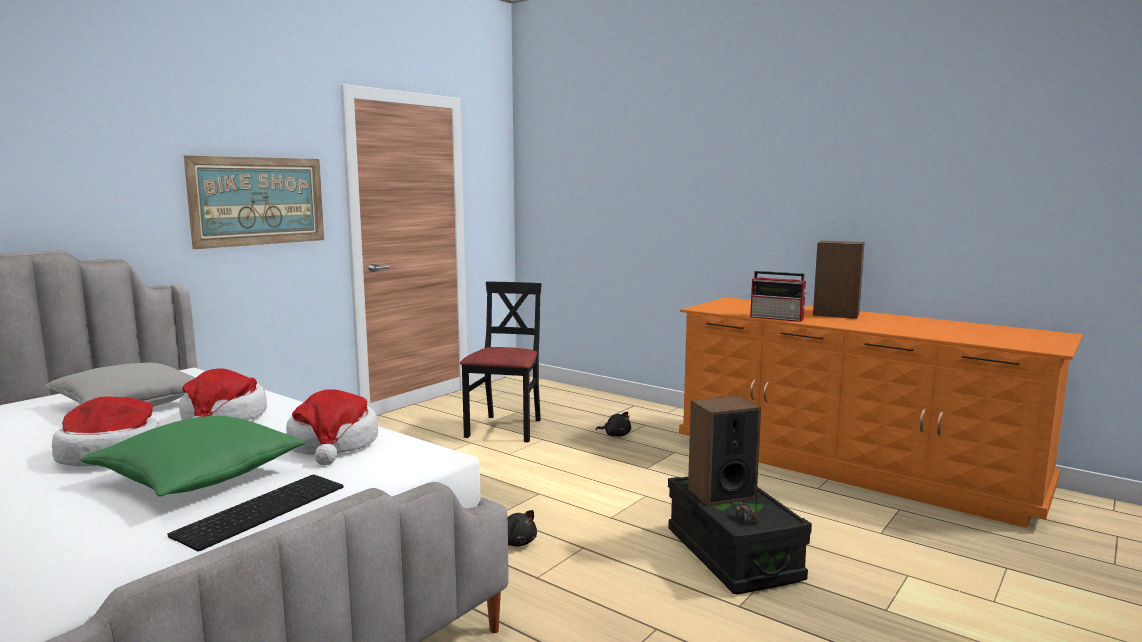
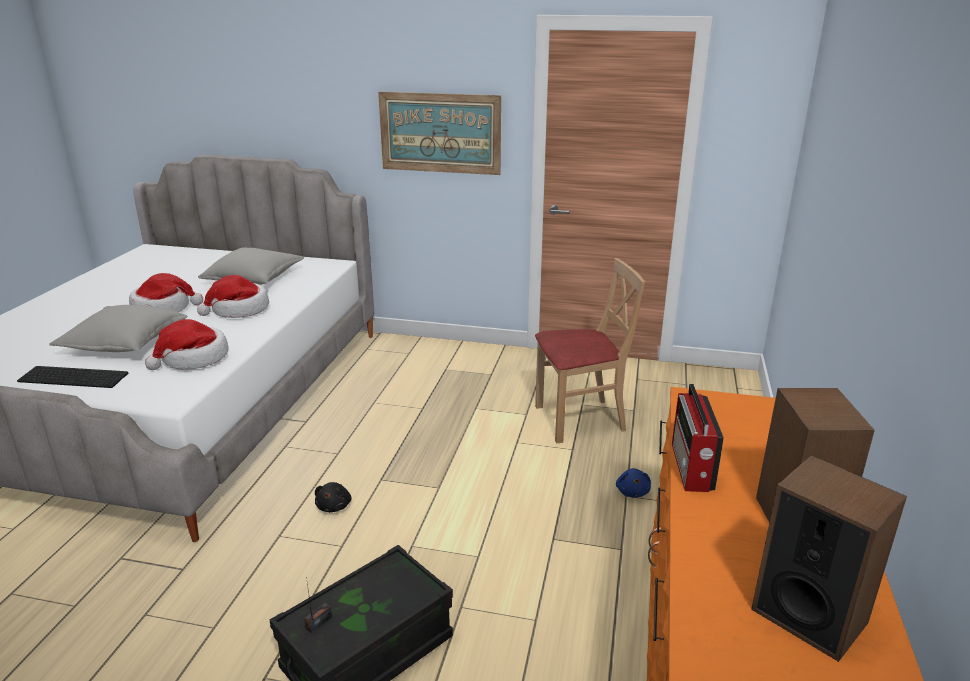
camera: 65 degrees right, 15 degrees up
green pillow [81,416,307,497] -> grey pillow [49,305,187,352]
black chair [460,282,542,442] -> beige chair [535,258,645,443]
black plush toy [596,412,631,437] -> blue plush toy [616,468,651,498]
speaker [688,396,761,506] -> speaker moved to [751,455,907,662]

